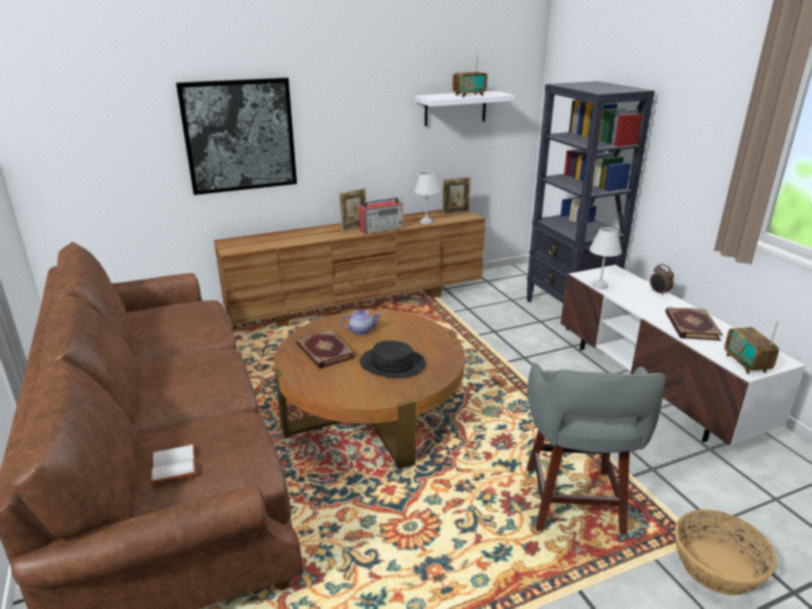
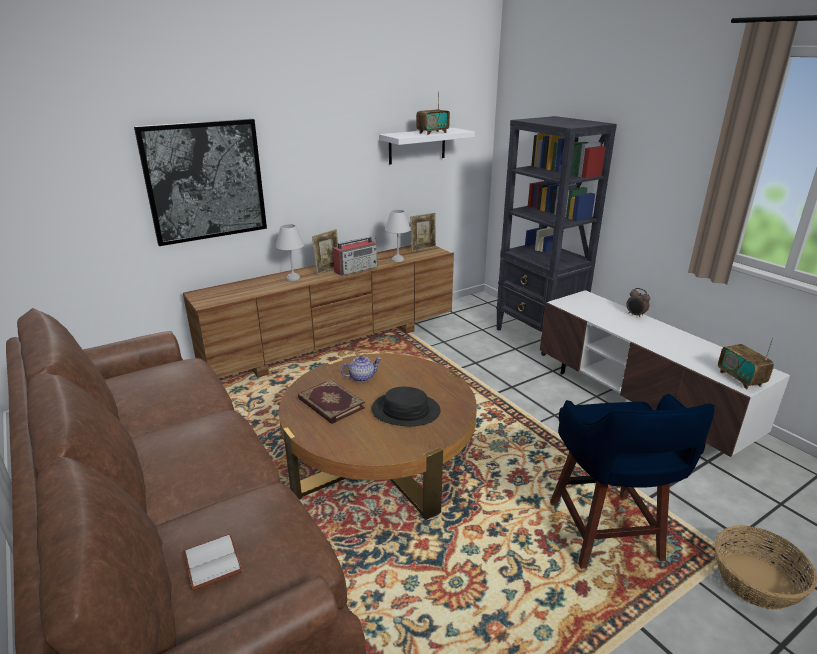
camera: 10 degrees left, 0 degrees up
grey stool [527,362,666,535] -> blue stool [550,394,715,568]
white table lamp [589,227,622,289] -> white table lamp moved to [276,224,304,281]
book [665,307,723,341] -> none

